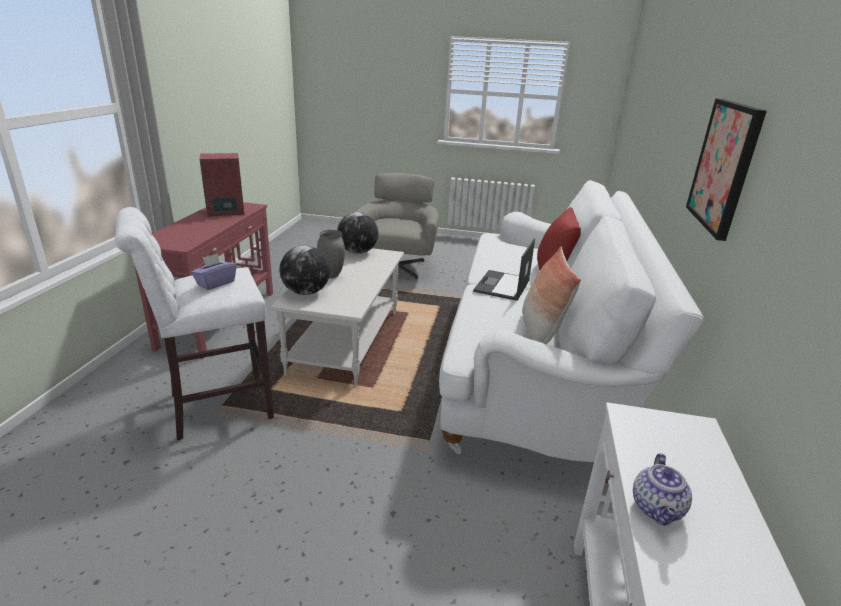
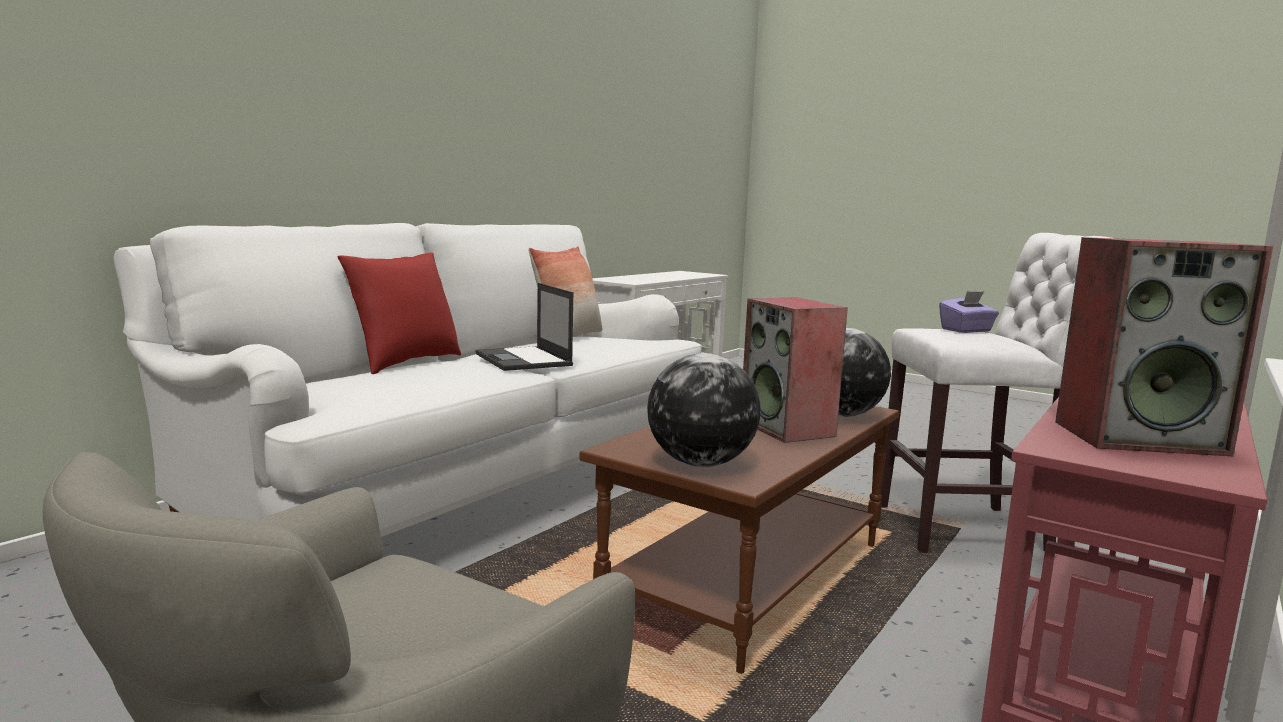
camera: 155 degrees left, 15 degrees down
white coffee table [270,248,404,386] -> brown coffee table [579,406,899,674]
grey vase [317,230,345,279] -> speaker [743,298,848,443]
laptop [473,238,535,301] -> laptop turned 105 degrees clockwise [476,283,573,371]
teapot [633,453,692,526] -> none
picture [686,98,767,241] -> none

